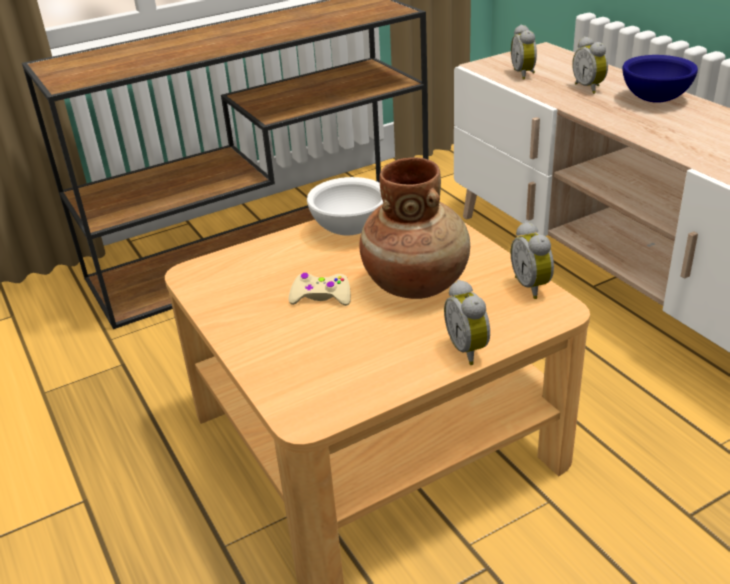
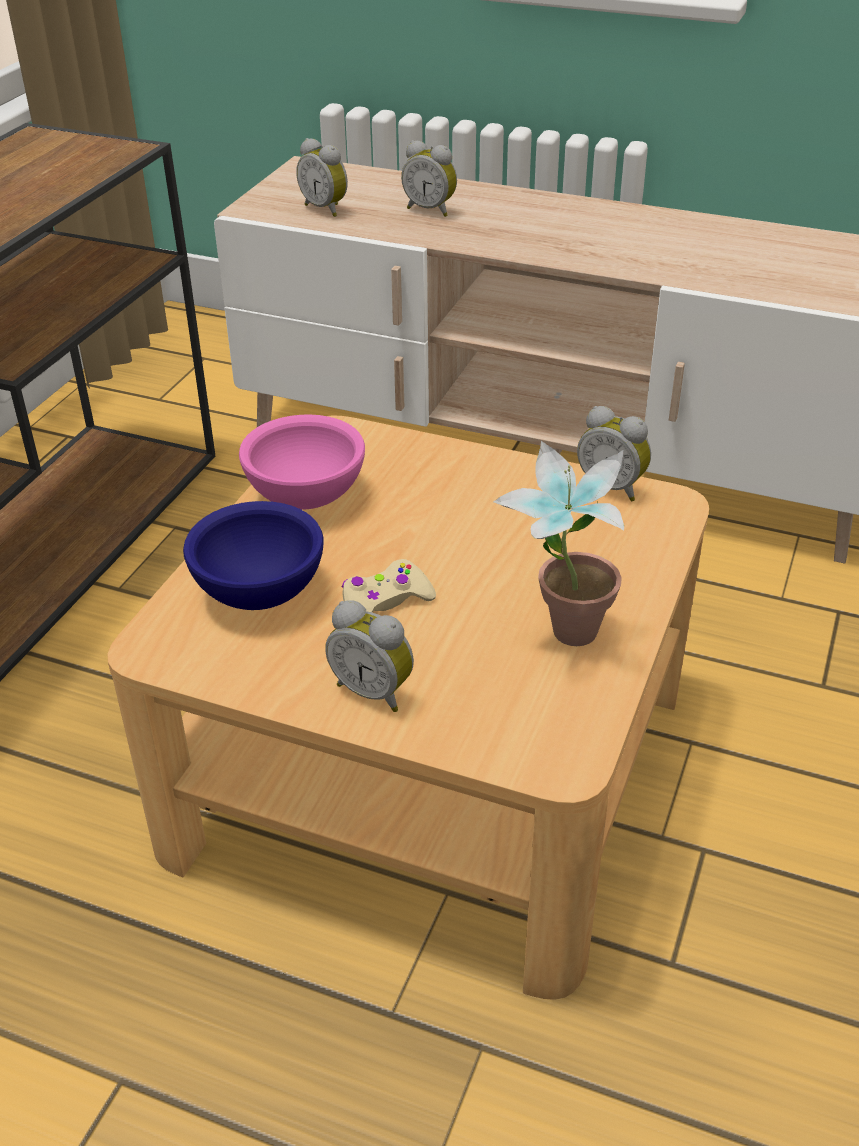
camera: 40 degrees left, 5 degrees up
white bowl [307,177,383,236] -> pink bowl [239,414,365,510]
brown vase [359,157,470,299] -> none
alarm clock [444,280,490,365] -> alarm clock moved to [325,600,414,712]
blue bowl [623,55,698,103] -> blue bowl moved to [183,501,324,610]
none -> potted plant [493,441,624,646]

